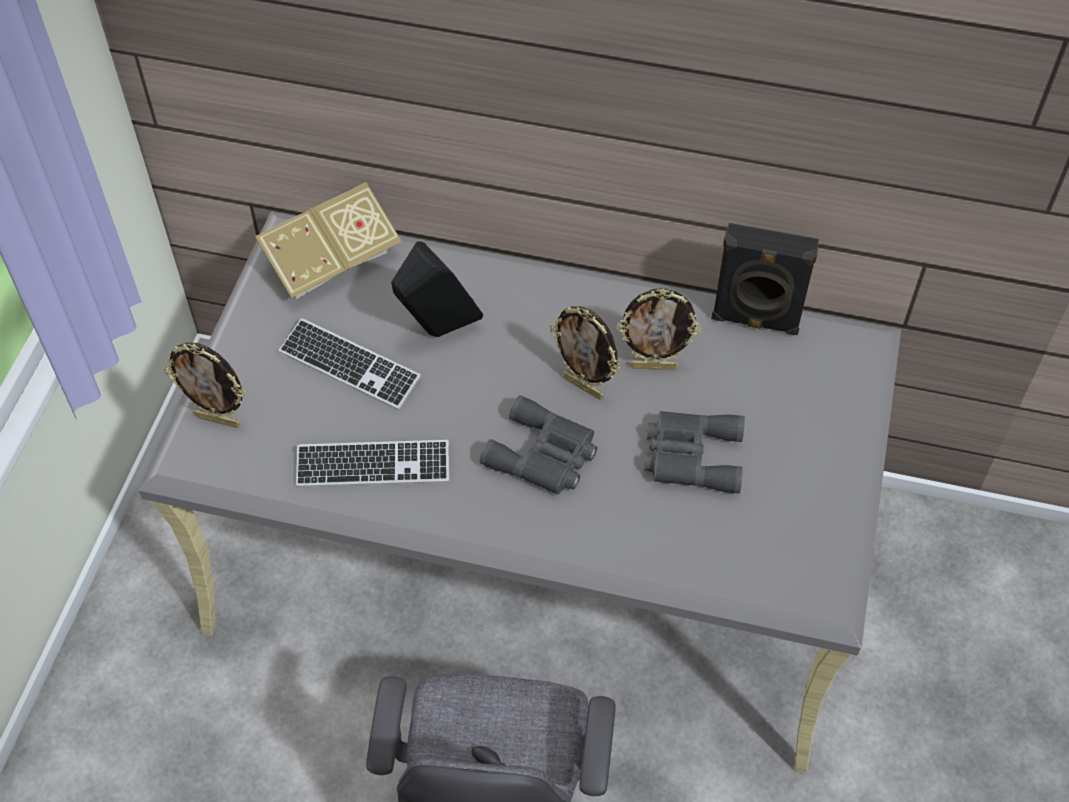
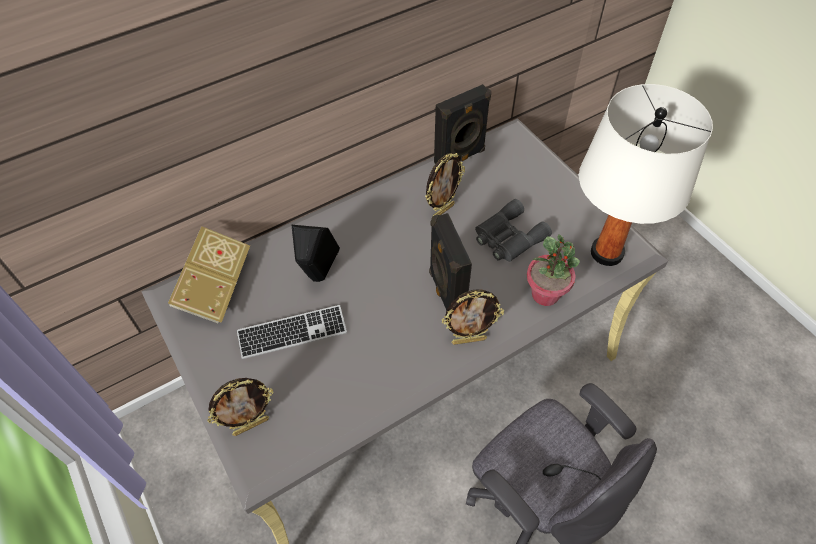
camera: 45 degrees left, 0 degrees up
keyboard [296,440,449,487] -> none
grey binoculars [480,395,597,495] -> black speaker [429,213,472,311]
picture frame [550,306,620,400] -> picture frame moved to [442,290,504,345]
none -> potted plant [527,234,580,306]
none -> white table lamp [579,84,713,266]

